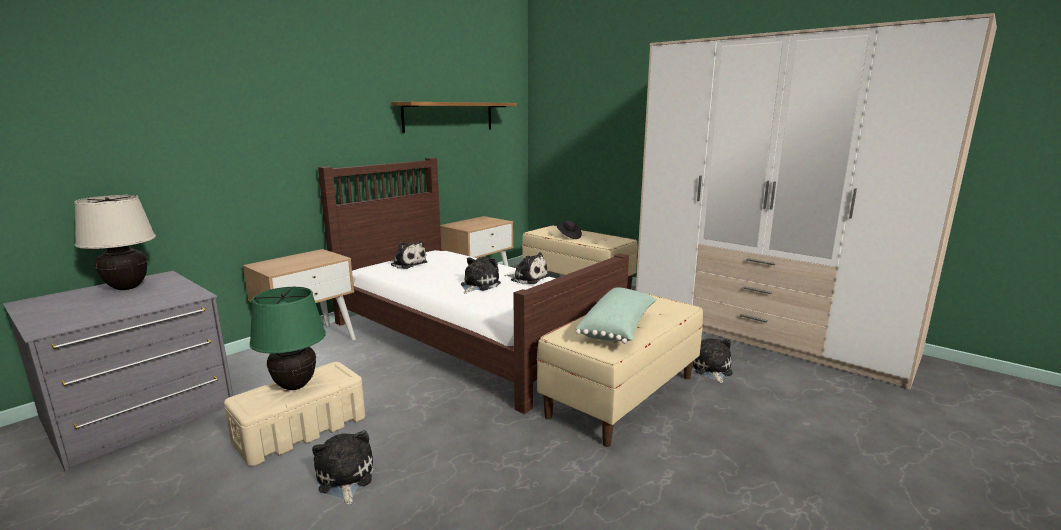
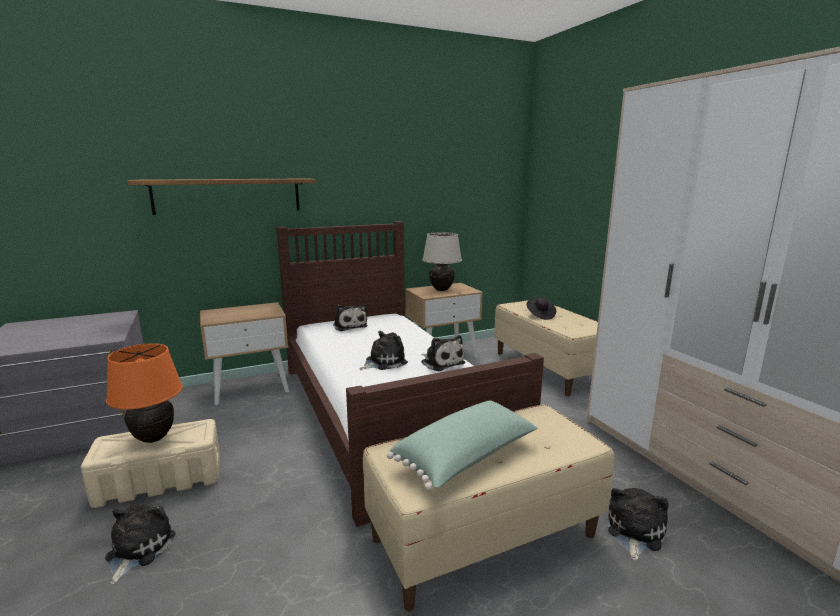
camera: 25 degrees right, 0 degrees up
beige table lamp [74,195,156,290] -> beige table lamp moved to [422,232,462,291]
green table lamp [249,287,326,390] -> orange table lamp [106,343,183,443]
shelf [391,102,517,133] -> shelf moved to [127,178,316,215]

